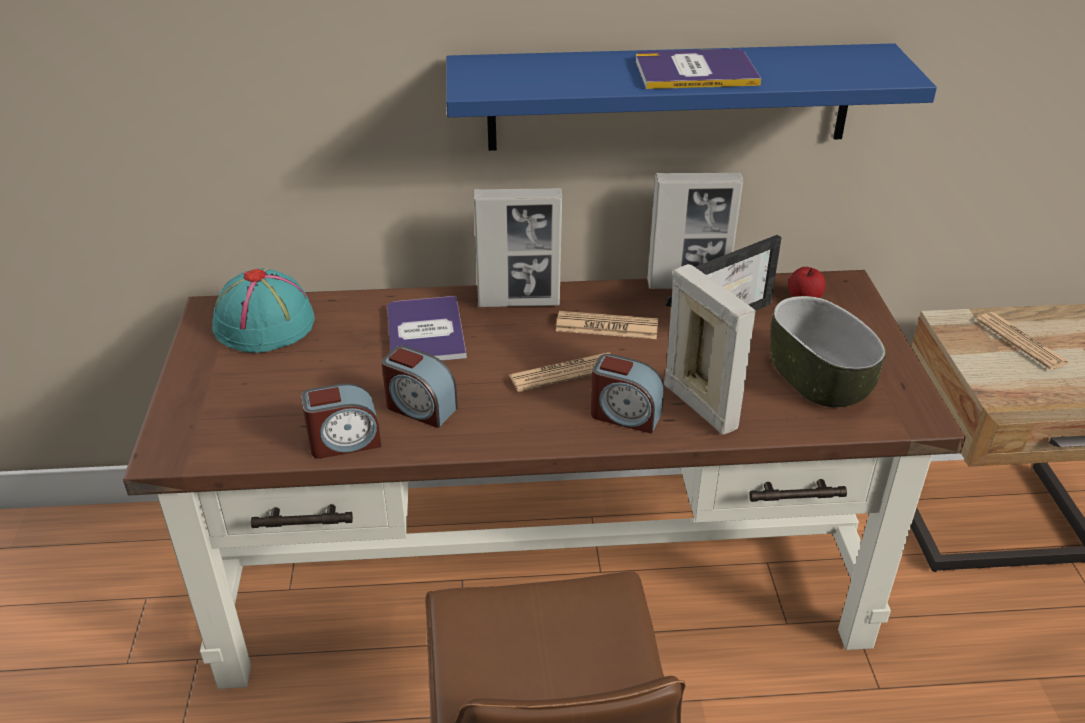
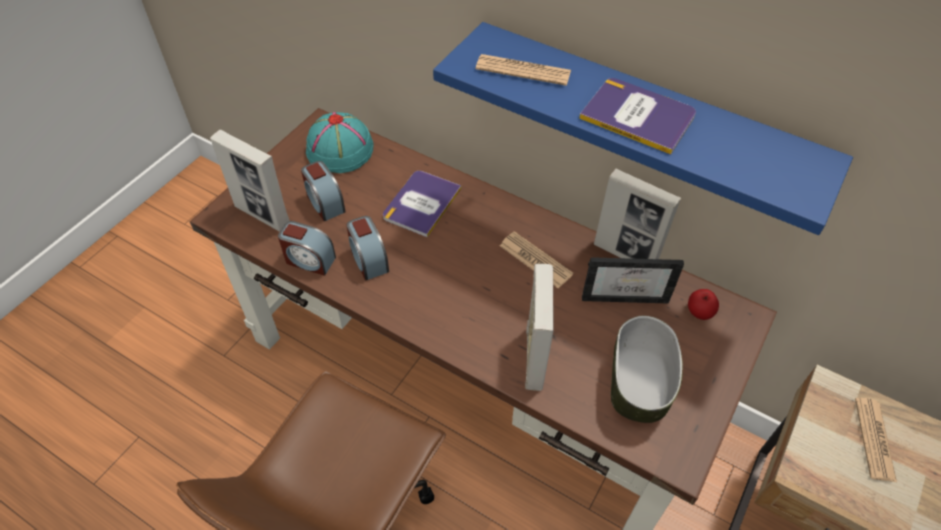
camera: 35 degrees right, 15 degrees up
picture frame [474,188,562,307] -> picture frame moved to [210,130,290,232]
newspaper [509,352,611,392] -> newspaper moved to [476,54,571,86]
alarm clock [591,354,664,434] -> alarm clock moved to [301,161,346,221]

